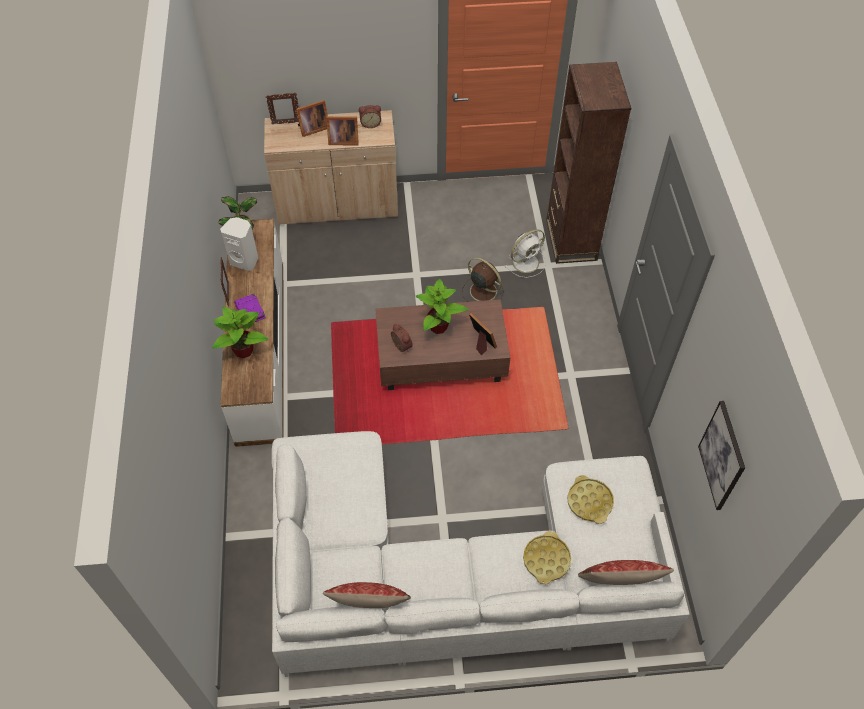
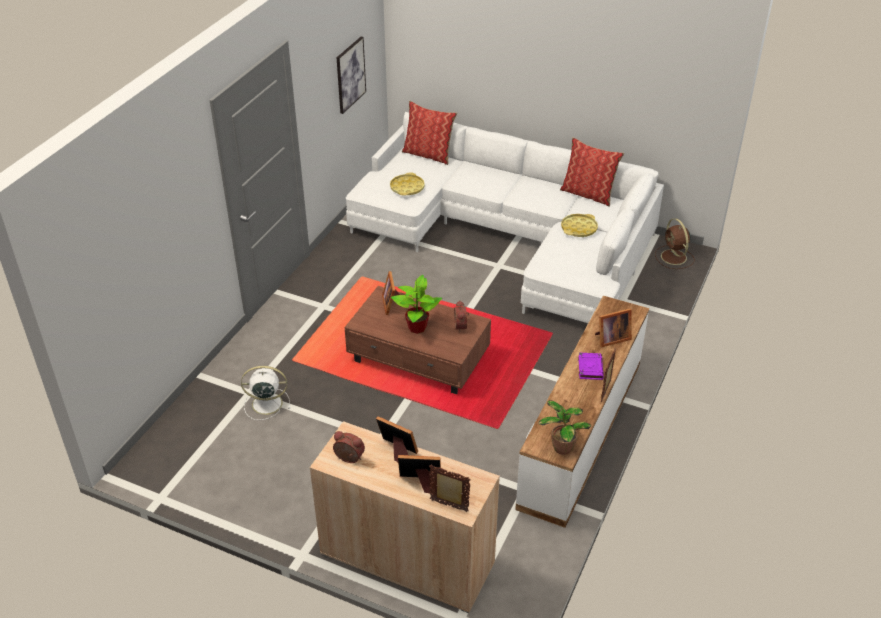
camera: 150 degrees left, 15 degrees down
potted plant [212,307,268,359] -> picture frame [595,309,632,347]
white speaker [220,217,258,271] -> none
brown fan [462,257,504,302] -> brown fan moved to [655,218,695,269]
yellow tray [523,531,572,584] -> yellow tray moved to [561,214,598,237]
brown bookcase [546,62,631,264] -> none

